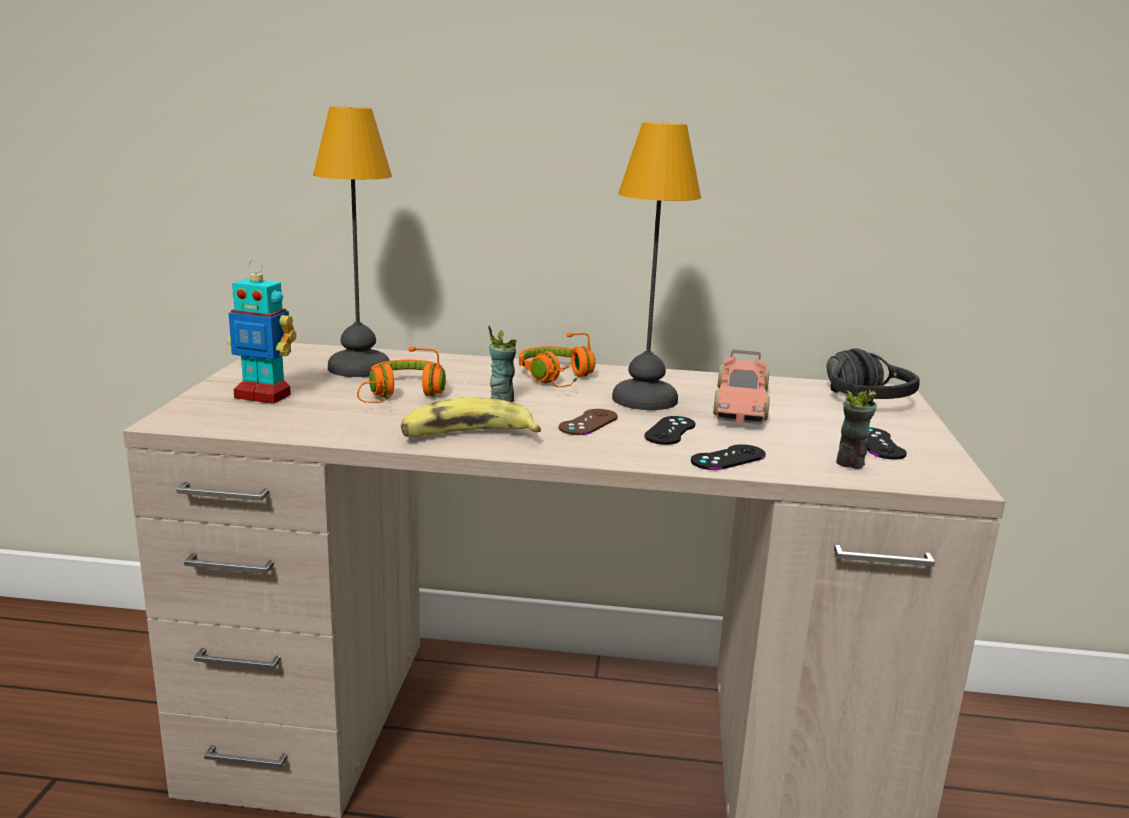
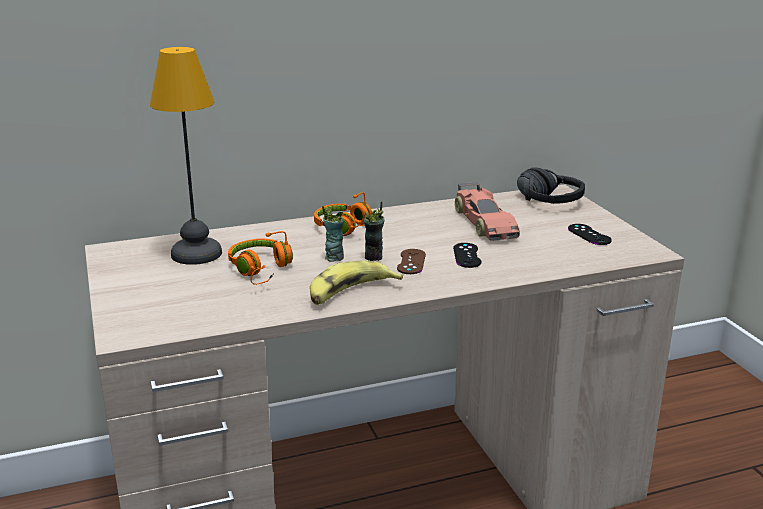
camera: 25 degrees left, 5 degrees up
toy robot [227,259,297,404] -> none
table lamp [612,122,701,410] -> none
black game controller [691,444,766,470] -> none
cup [836,380,878,469] -> cup moved to [364,201,385,261]

